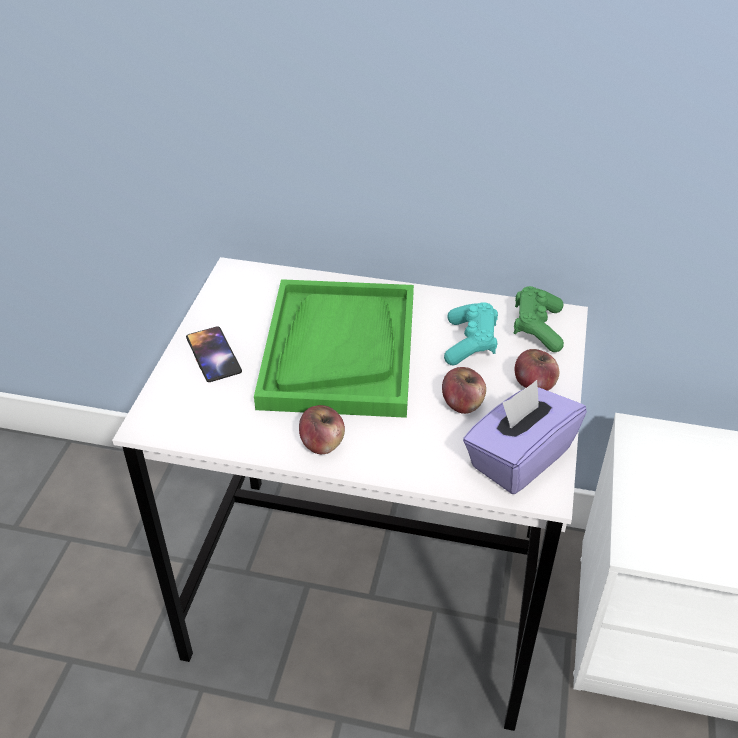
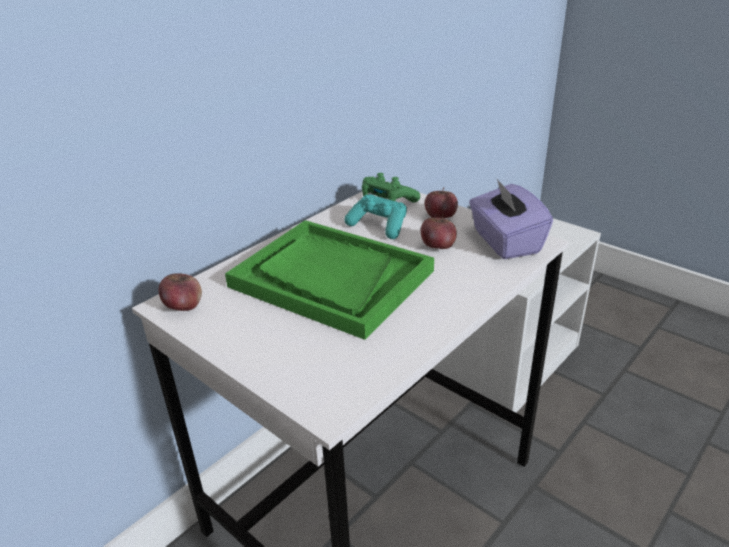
camera: 60 degrees left, 10 degrees down
phone [186,326,242,382] -> none
apple [299,405,345,454] -> apple moved to [159,273,202,311]

